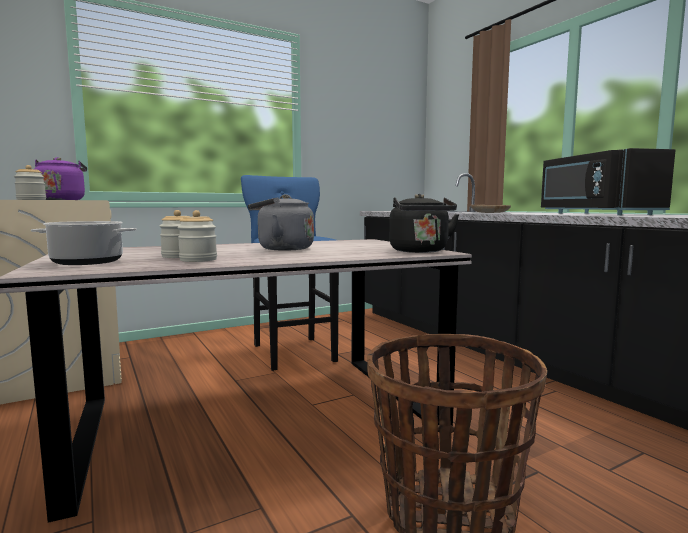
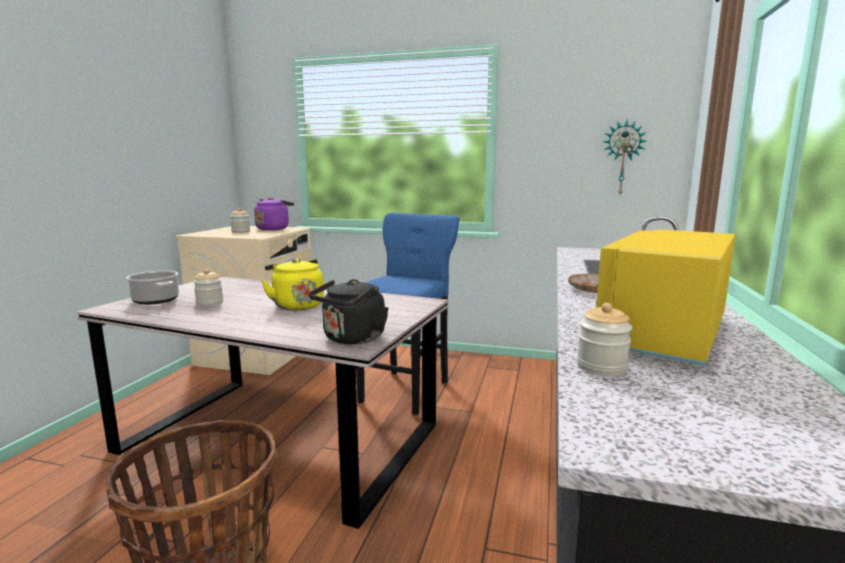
camera: 45 degrees right, 5 degrees up
jar [177,210,217,262] -> jar moved to [577,303,633,376]
grey kettle [248,194,314,251] -> yellow kettle [261,258,324,310]
black microwave [541,148,675,215] -> yellow microwave [596,229,735,366]
none -> wall clock [603,120,647,195]

